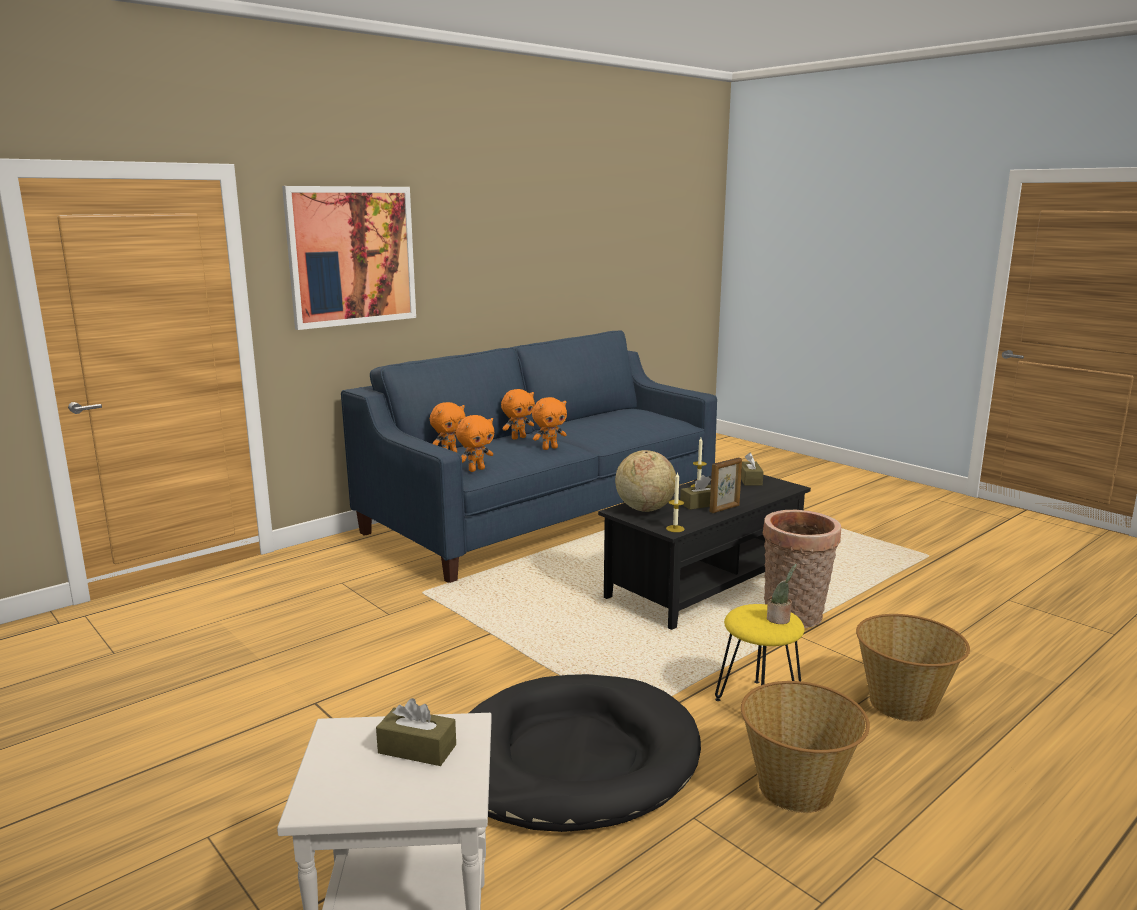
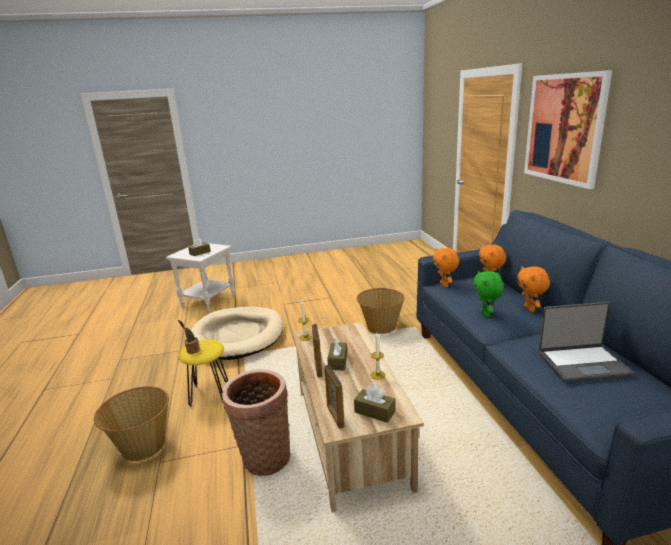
camera: 120 degrees right, 5 degrees up
black dog bed [469,674,701,832] -> beige dog bed [191,307,283,360]
orange plush toy [532,397,567,450] -> green plush toy [473,270,504,317]
black coffee table [598,475,811,630] -> beige coffee table [292,322,424,512]
globe [615,450,676,512] -> none
basket [741,681,870,813] -> basket moved to [356,288,405,334]
none -> picture frame [325,365,345,429]
none -> laptop [538,302,634,382]

